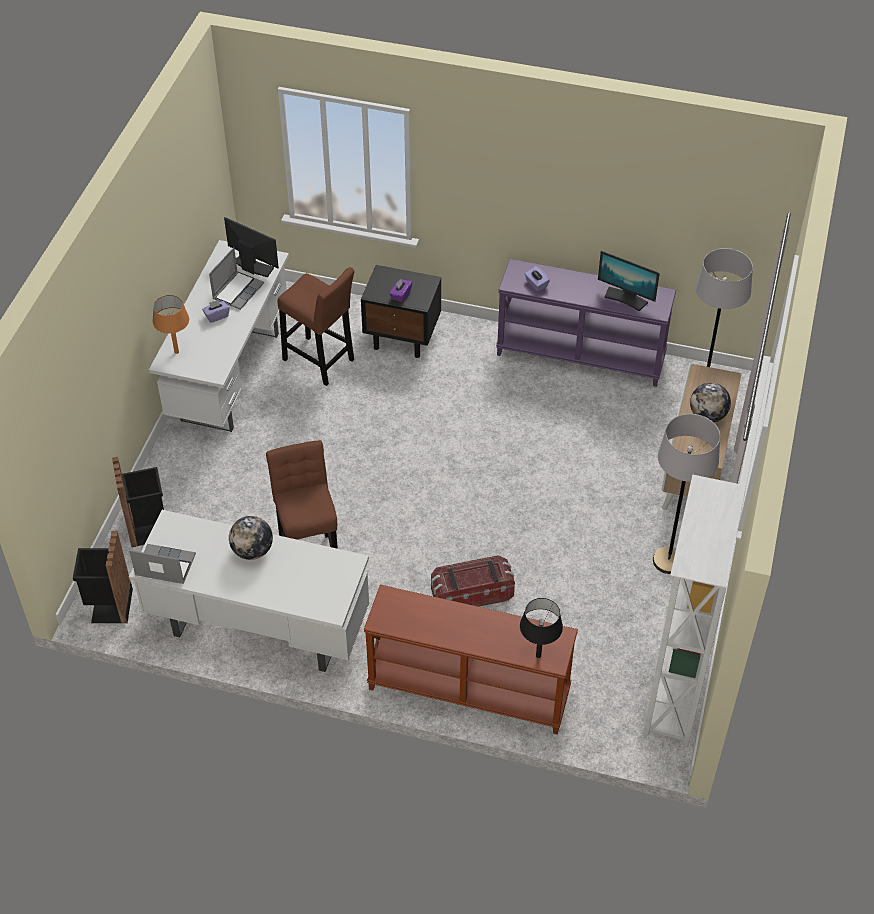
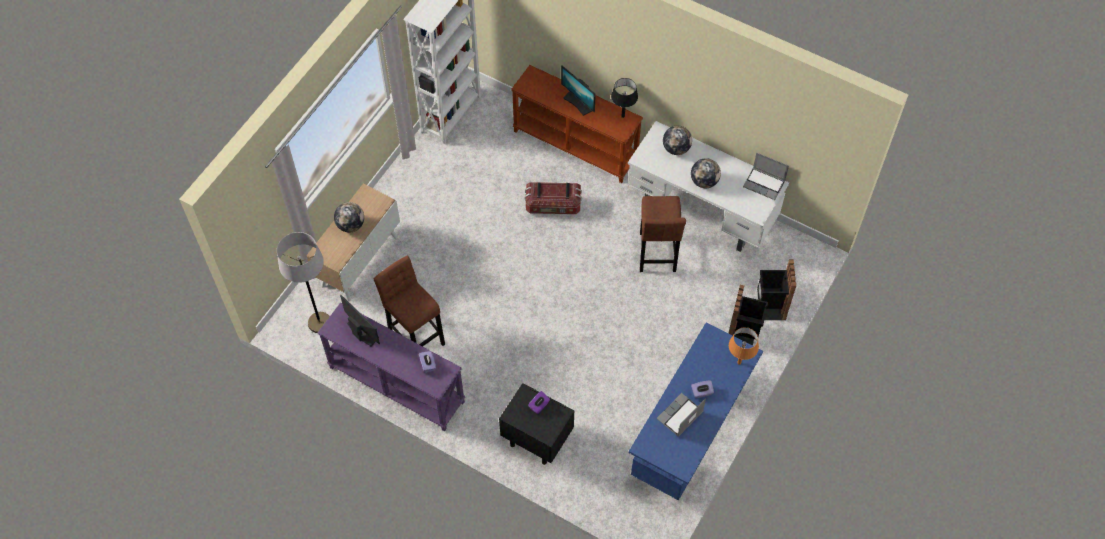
camera: 165 degrees left, 10 degrees up
black trash can [73,531,133,623] -> black trash can moved to [729,285,768,345]
white desk [149,240,289,432] -> blue desk [629,322,763,500]
monitor [224,217,279,277] -> monitor moved to [561,66,596,116]
brown stool [277,267,355,386] -> brown stool moved to [374,256,445,347]
black table lamp [520,598,563,658] -> black table lamp moved to [611,78,638,118]
grey floor lamp [653,414,720,574] -> none
none -> globe [663,126,692,155]

